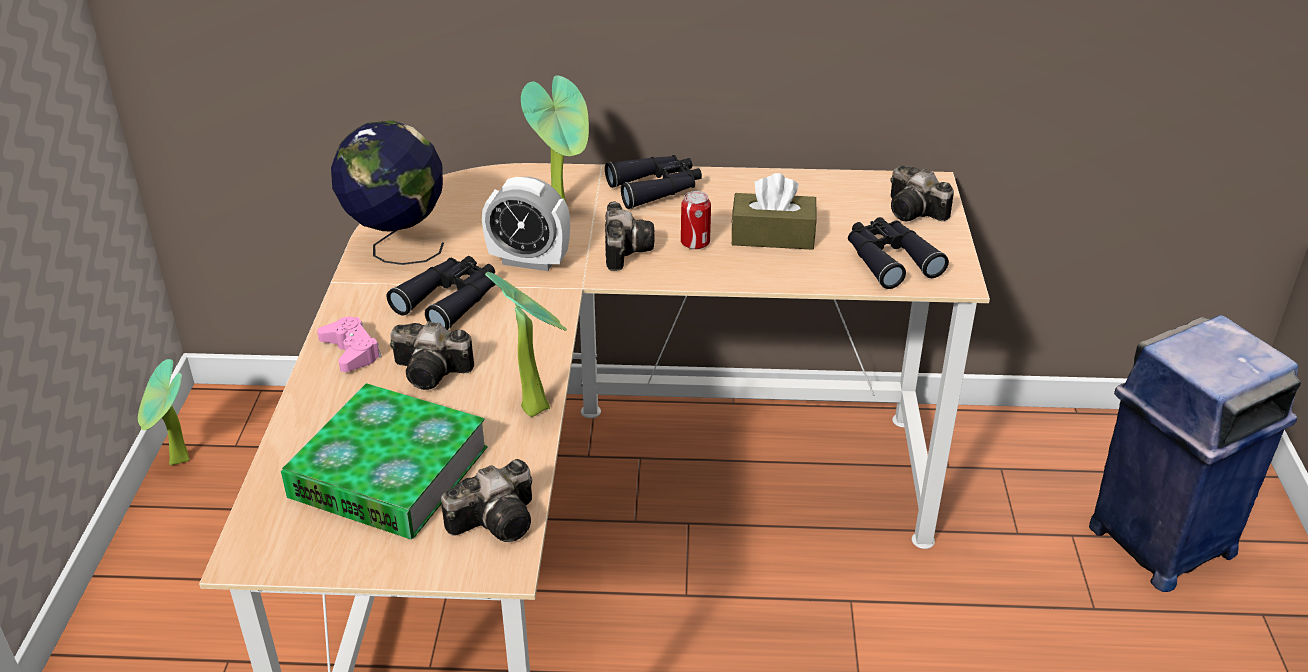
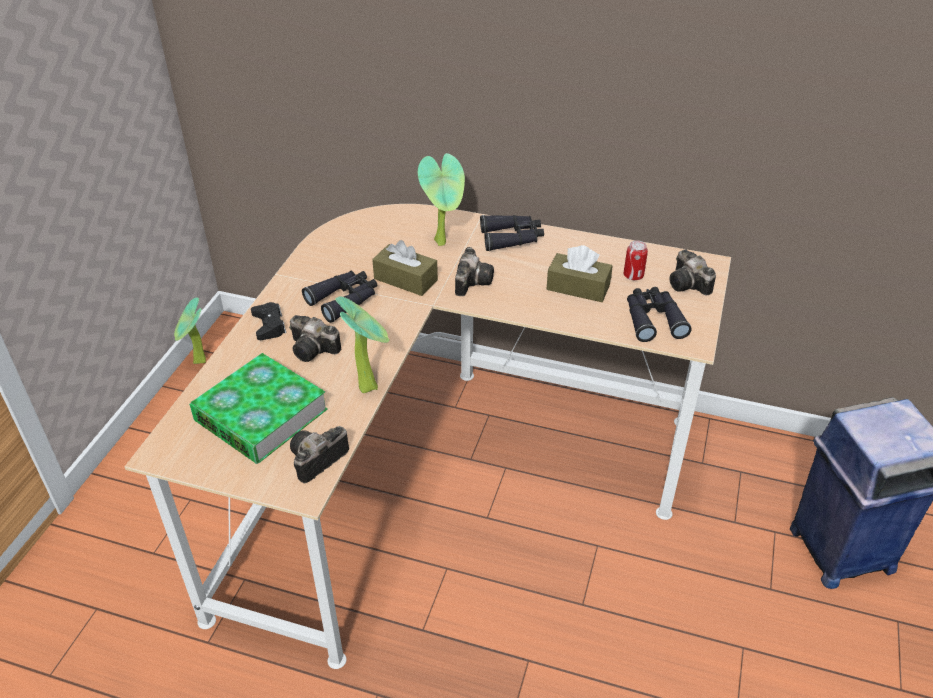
camera: 15 degrees right, 5 degrees up
pink game controller [317,317,381,372] -> black game controller [251,302,287,340]
globe [331,120,444,265] -> none
camera [441,459,532,542] -> camera turned 150 degrees clockwise [290,426,349,483]
alarm clock [482,177,570,271] -> brown tissue box [372,240,438,296]
can [681,191,711,249] -> can moved to [624,241,648,280]

